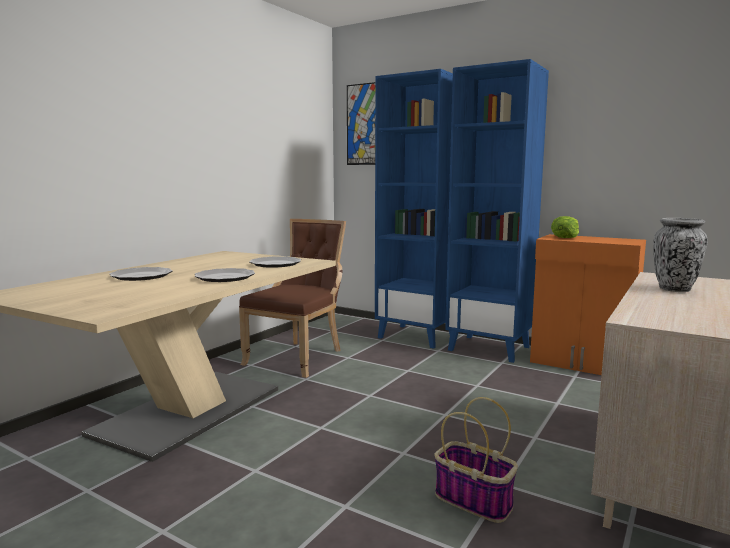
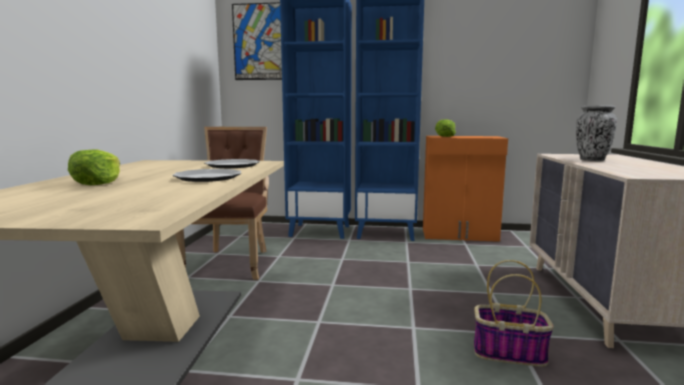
camera: 25 degrees left, 0 degrees up
plate [110,267,173,281] -> lettuce [68,149,120,185]

